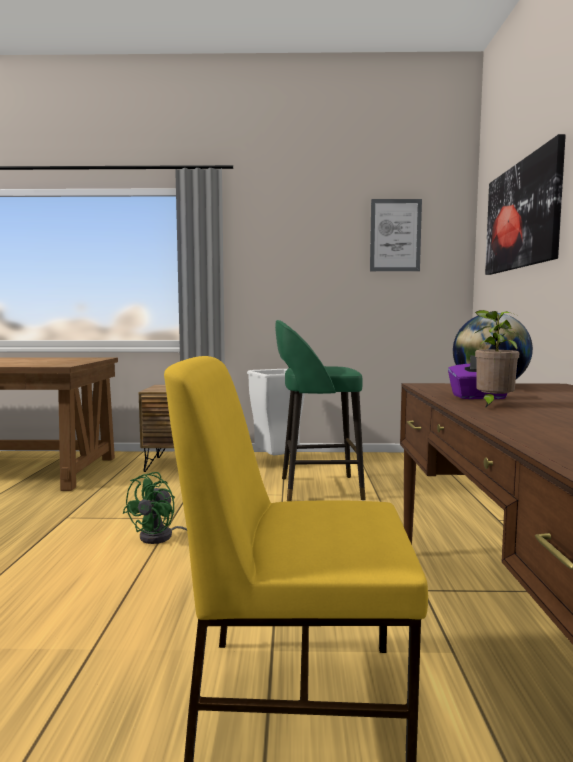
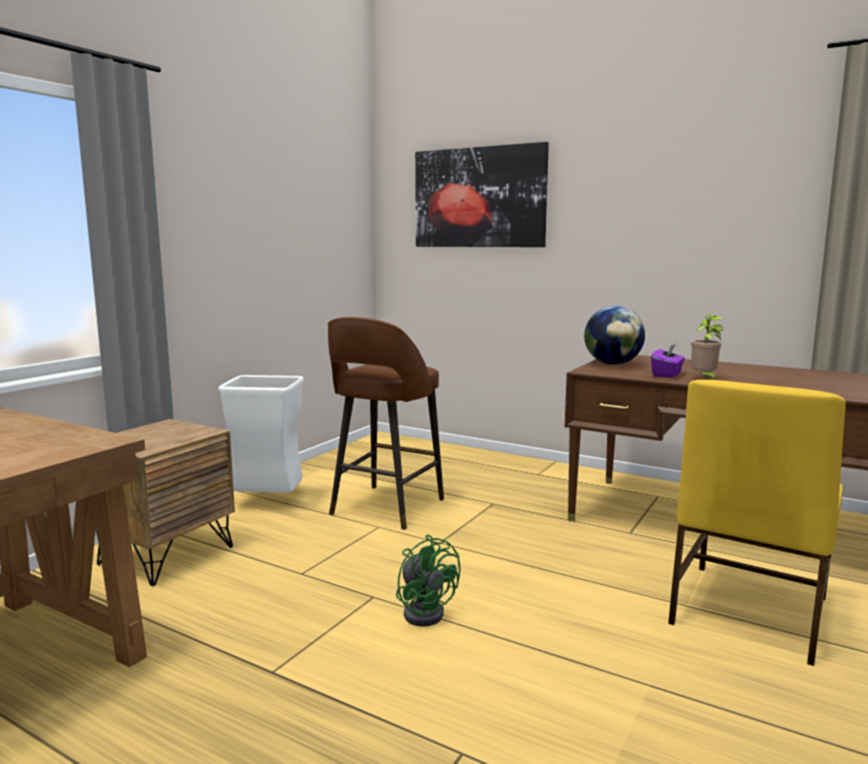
camera: 60 degrees left, 5 degrees up
green stool [275,320,366,501] -> brown stool [328,317,444,530]
picture [370,199,422,271] -> none

